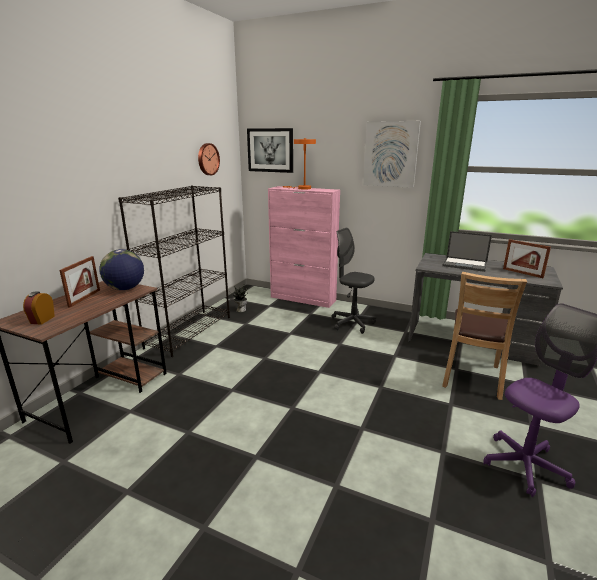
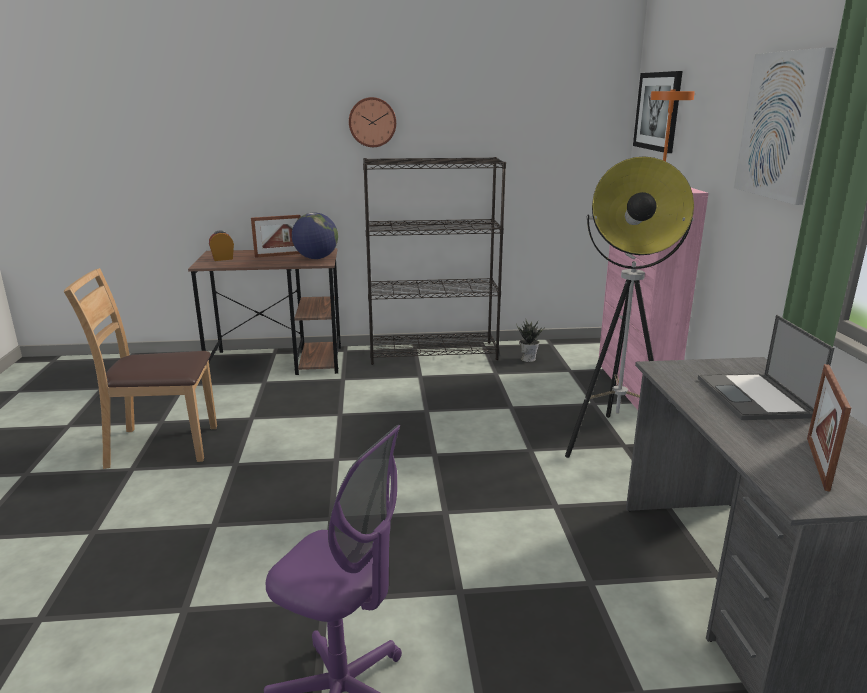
camera: 60 degrees right, 0 degrees up
wall clock [198,143,220,175] -> wall clock moved to [349,97,396,147]
grey office chair [332,228,376,334] -> floor lamp [565,157,694,458]
brown chair [442,272,527,400] -> brown chair moved to [64,268,217,469]

